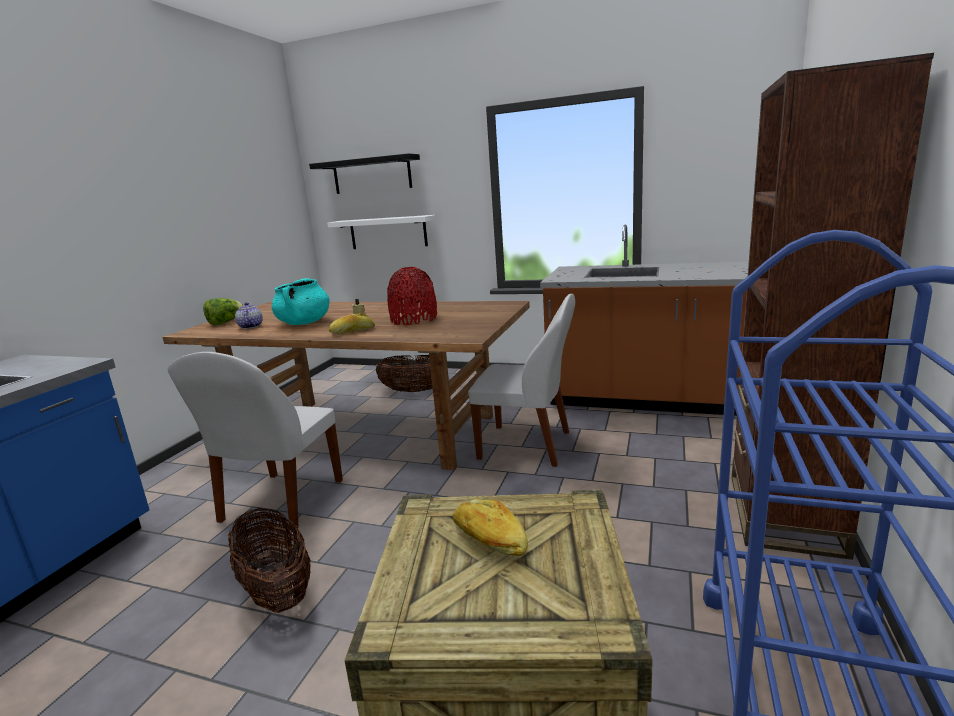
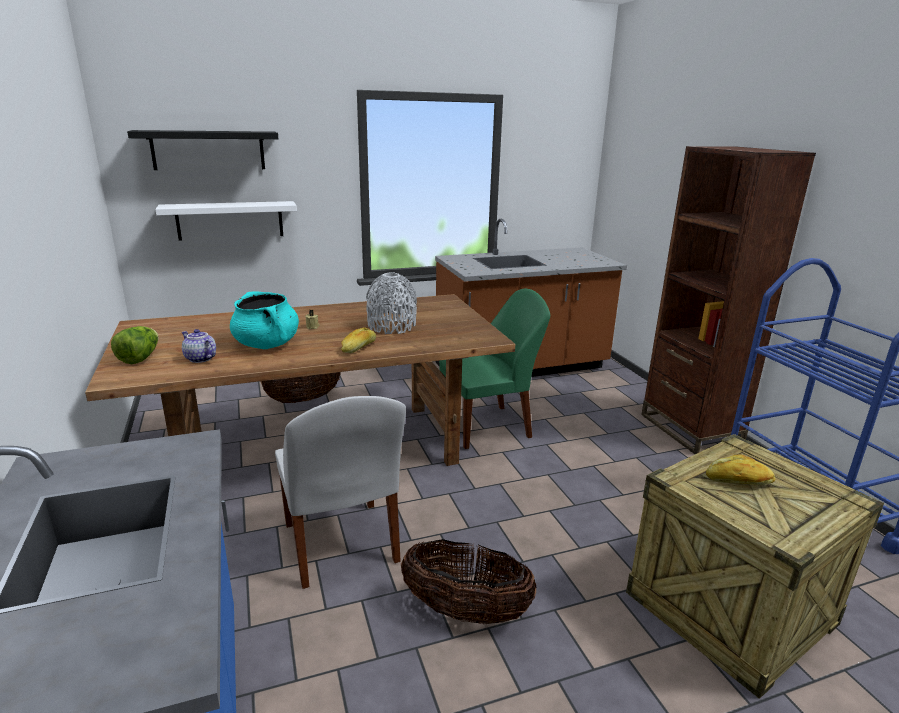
camera: 40 degrees left, 5 degrees up
red vase [387,267,437,325] -> grey vase [366,272,417,334]
white chair [468,294,575,467] -> green chair [439,288,550,449]

